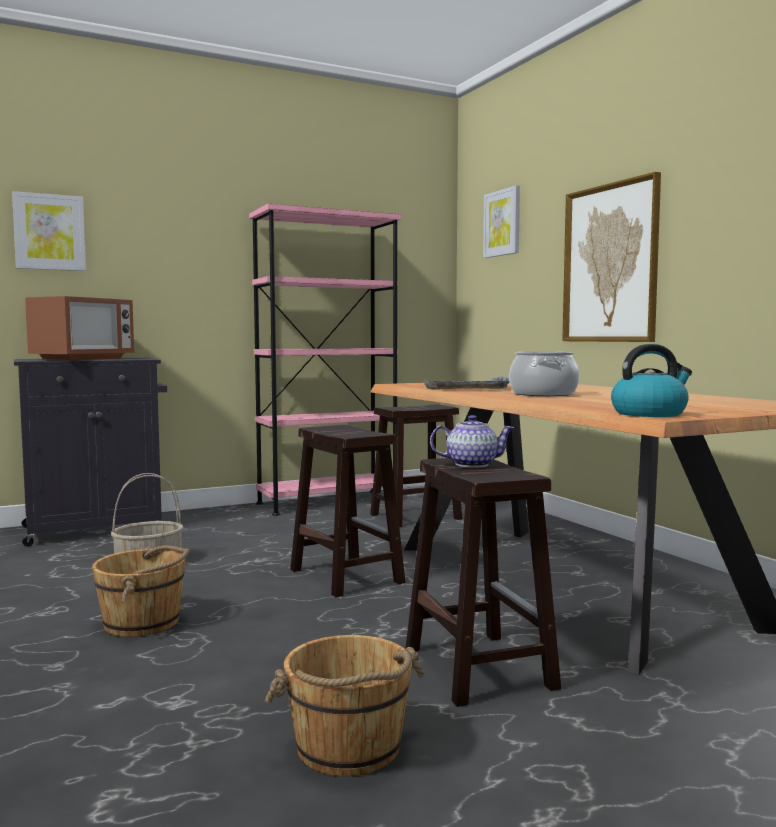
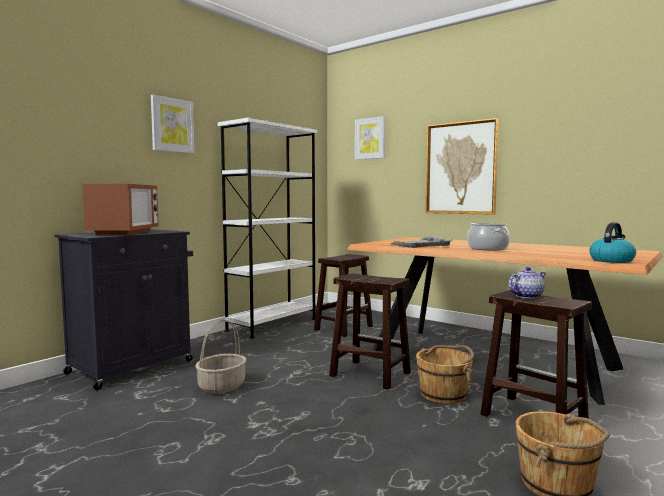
camera: 25 degrees left, 0 degrees up
picture [12,191,86,271] -> picture moved to [151,95,194,153]
brown bucket [92,545,190,637] -> brown bucket moved to [416,345,474,404]
pink bookcase [249,203,401,516] -> white bookcase [218,118,317,339]

